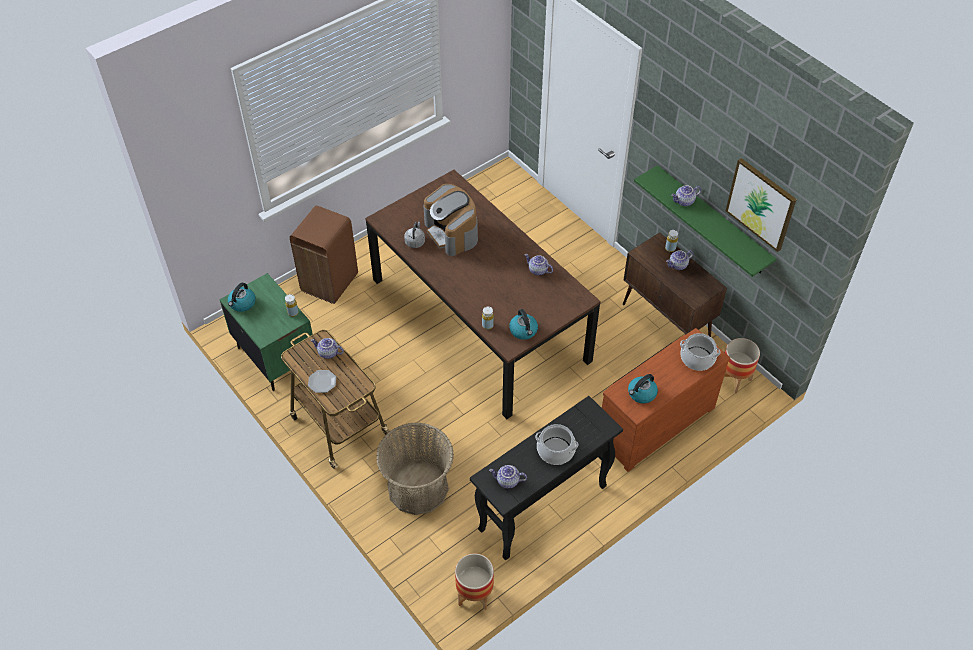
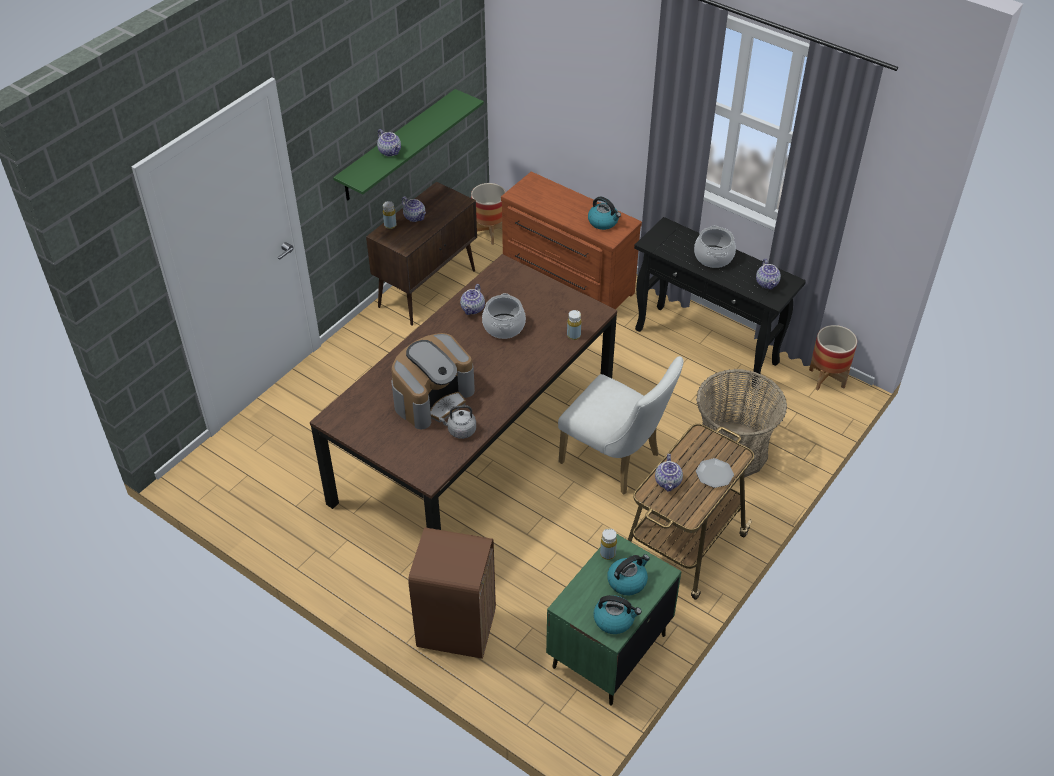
camera: 105 degrees left, 5 degrees down
kettle [509,309,538,340] -> kettle moved to [607,554,650,595]
cooking pot [680,333,721,371] -> cooking pot moved to [482,293,526,339]
picture [726,158,797,252] -> none
none -> white chair [558,356,683,495]

